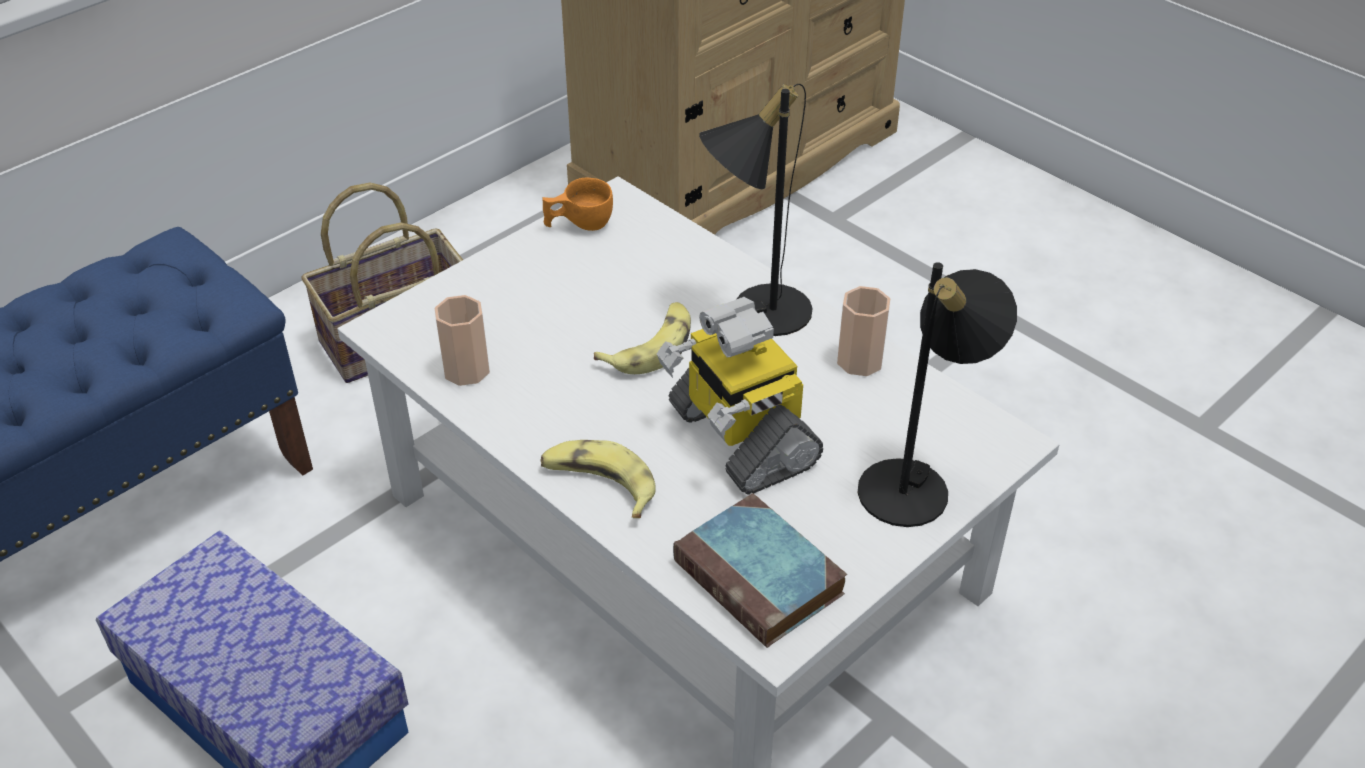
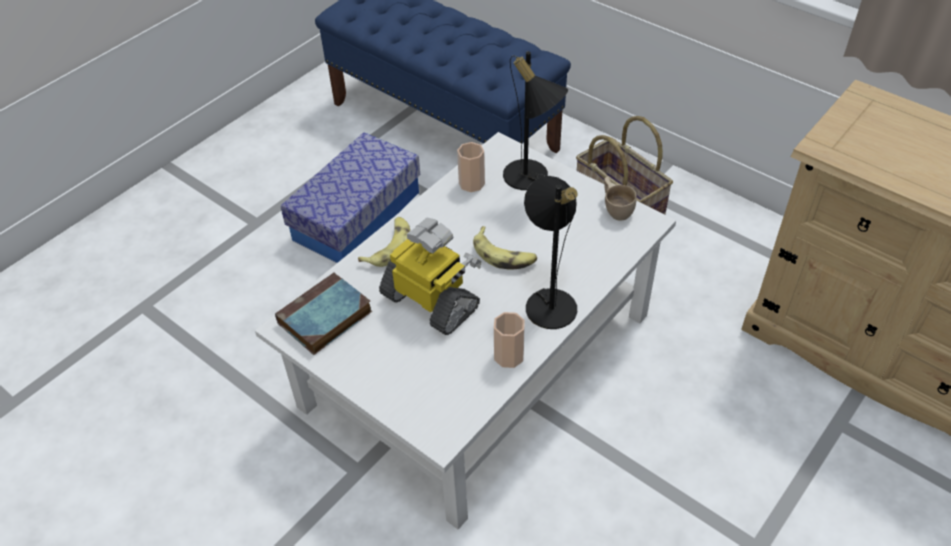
camera: 85 degrees right, 5 degrees up
orange cup [542,178,613,231] -> beige cup [604,176,636,221]
toy robot [657,297,823,495] -> toy robot turned 75 degrees clockwise [379,218,481,335]
black table lamp [857,262,1017,527] -> black table lamp moved to [503,51,568,190]

